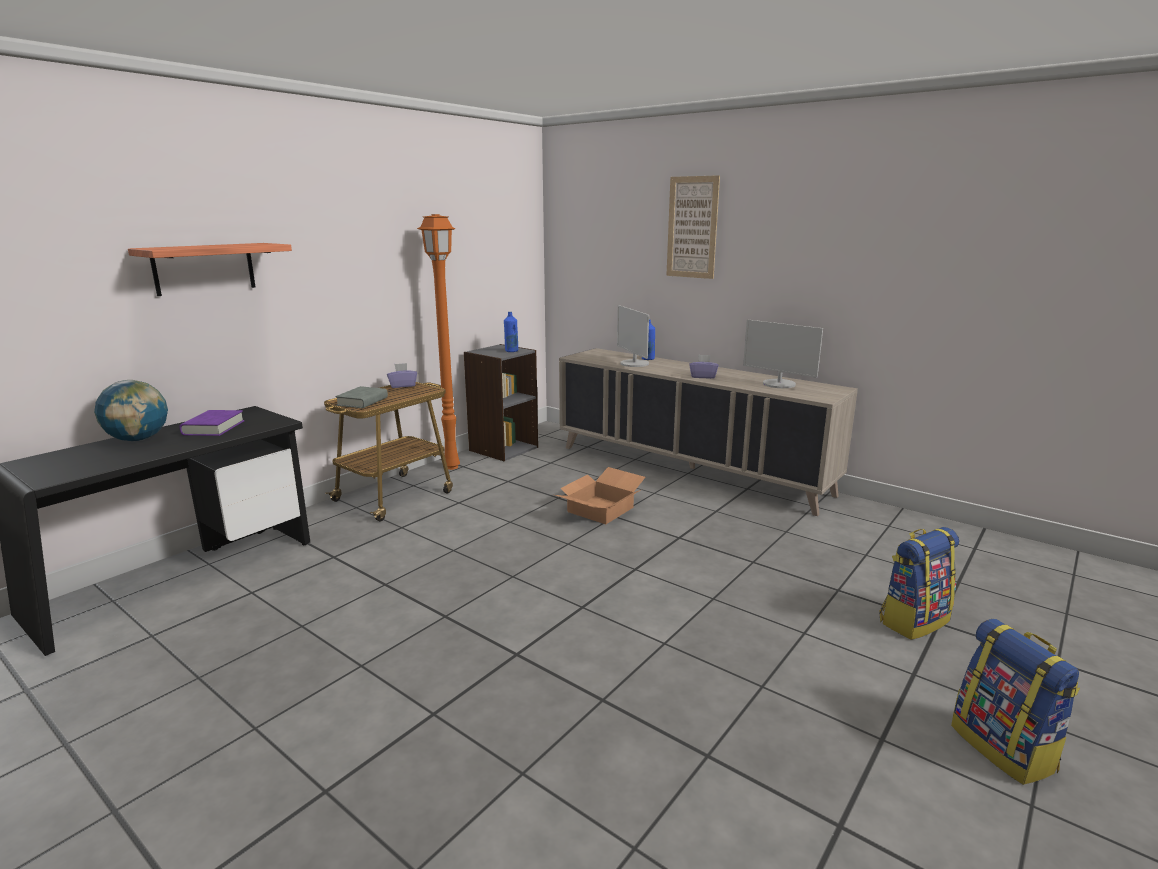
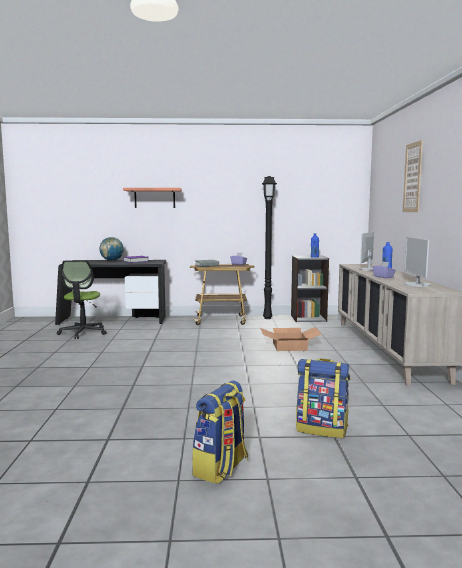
camera: 50 degrees right, 10 degrees down
orange floor lamp [417,214,460,470] -> black floor lamp [262,176,277,319]
none -> office chair [57,260,107,339]

